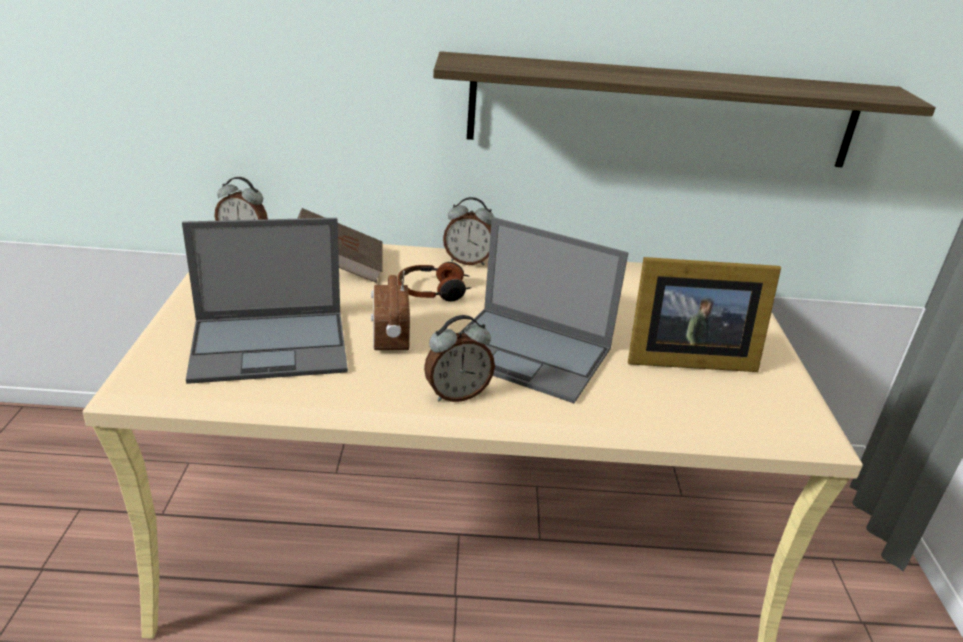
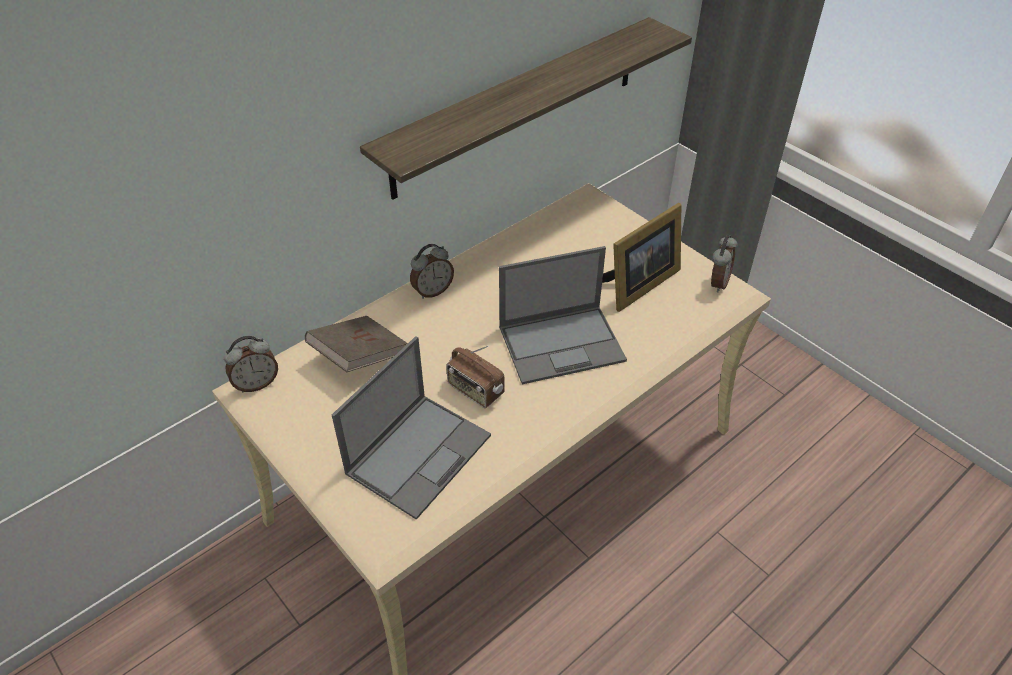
camera: 40 degrees left, 15 degrees up
headphones [398,262,472,302] -> none
alarm clock [424,315,495,402] -> alarm clock moved to [711,235,738,292]

